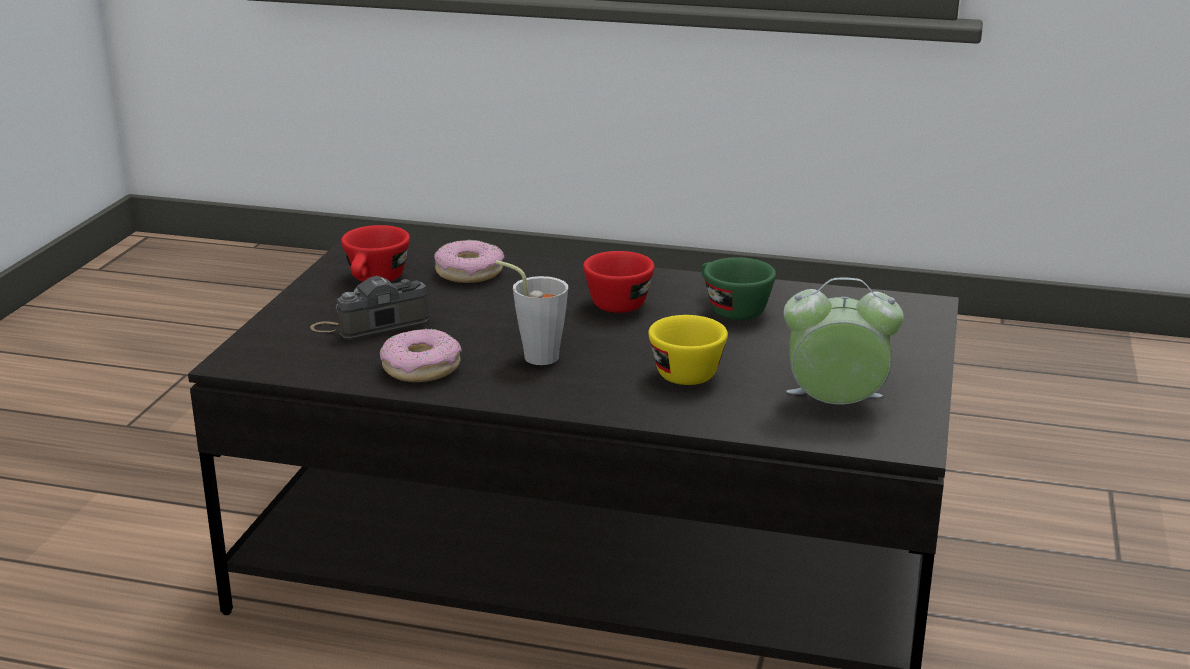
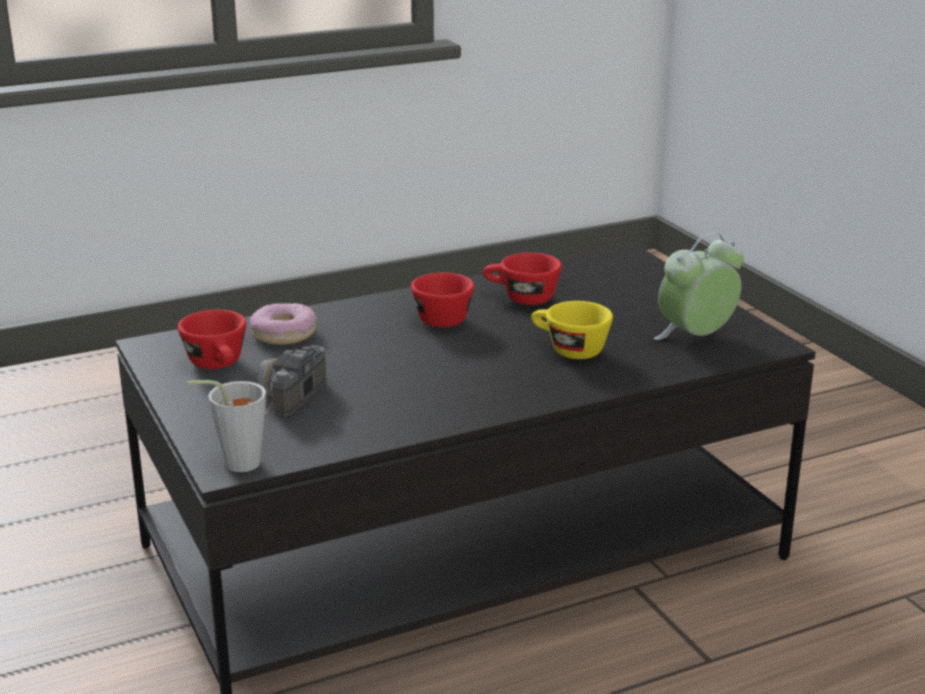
camera: 40 degrees left, 0 degrees up
donut [380,329,462,382] -> none
grey cup [495,260,568,365] -> grey cup moved to [188,380,266,472]
green cup [701,257,776,320] -> red cup [483,253,562,305]

